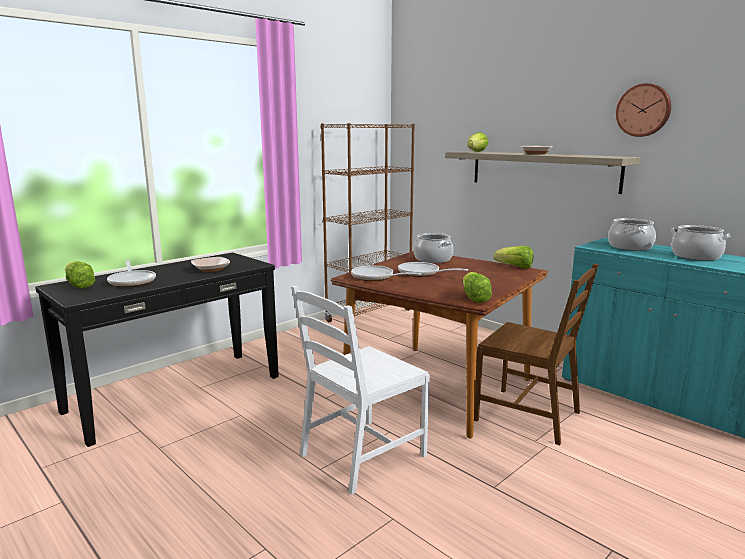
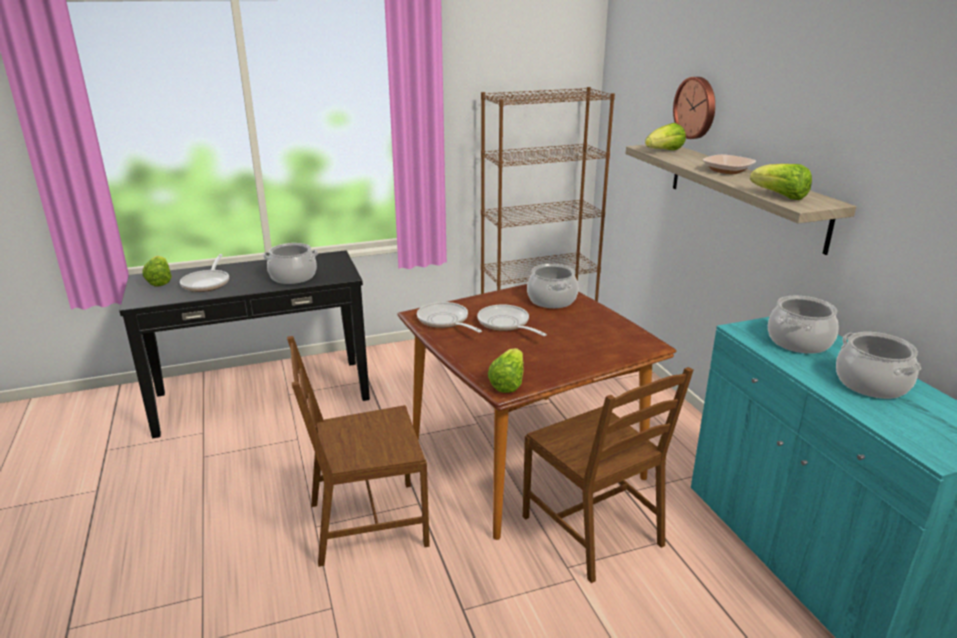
camera: 25 degrees right, 10 degrees up
bowl [191,257,230,272] -> cooking pot [263,243,318,284]
white chair [291,286,430,495] -> brown chair [287,336,430,567]
lettuce [494,246,533,269] -> lettuce moved to [750,164,812,200]
wall clock [616,83,671,137] -> wall clock moved to [673,77,715,139]

